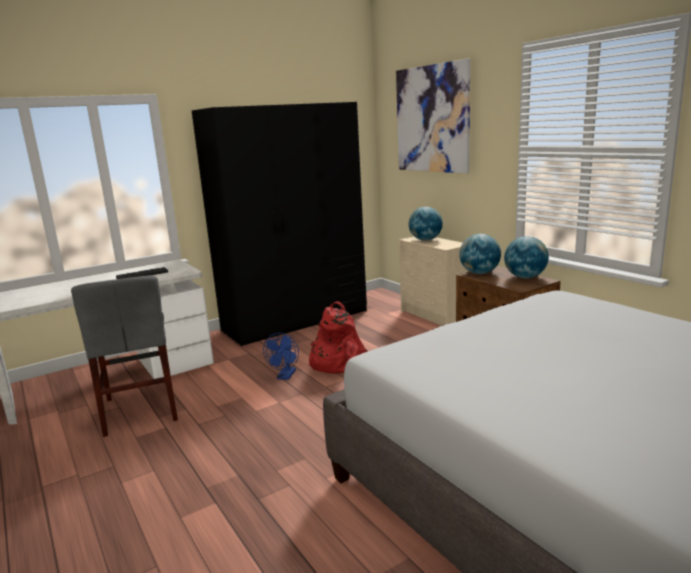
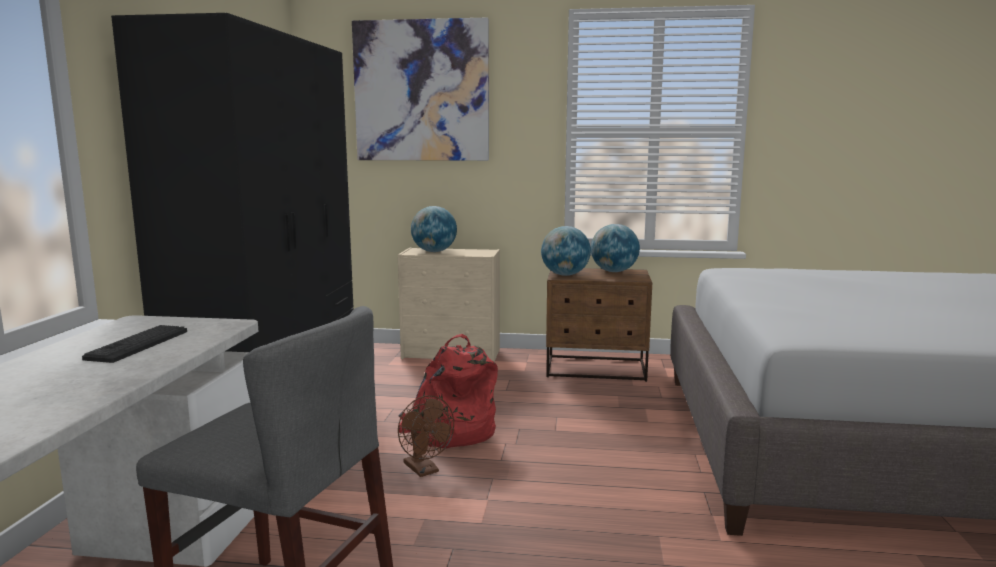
camera: 50 degrees left, 5 degrees down
blue fan [263,333,299,380] -> brown fan [398,395,454,477]

